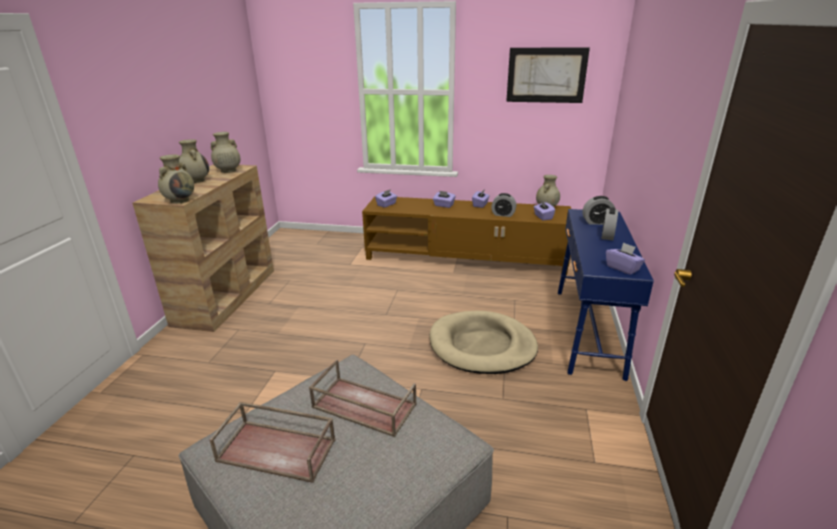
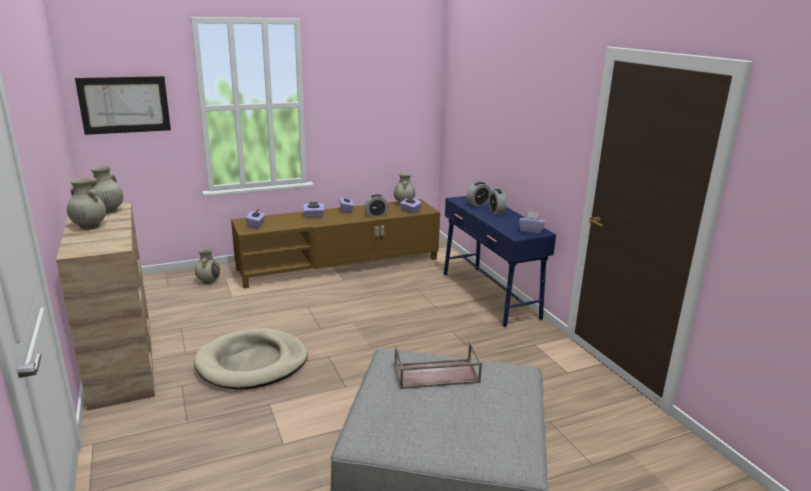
camera: 35 degrees left, 5 degrees down
beige vase [158,154,194,204] -> beige vase moved to [195,248,220,284]
brown tray [209,402,336,483] -> none
beige dog bed [430,311,538,374] -> beige dog bed moved to [194,328,308,390]
picture [506,48,590,103] -> picture moved to [75,76,171,135]

